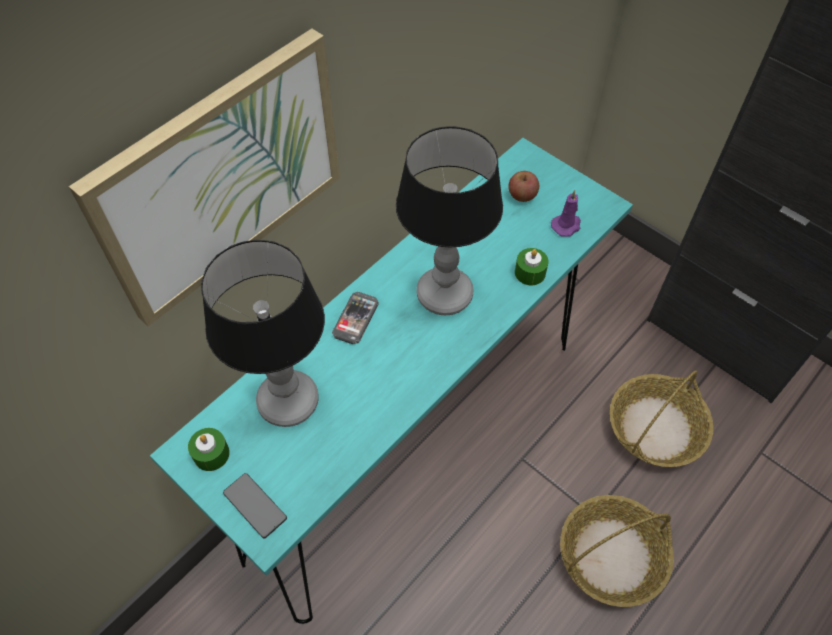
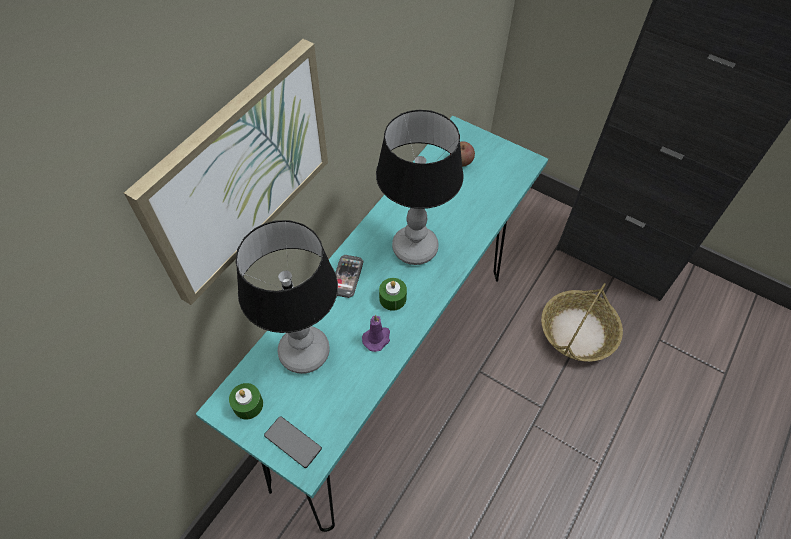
camera: 10 degrees left, 0 degrees up
green candle [515,248,549,285] -> green candle moved to [379,278,407,311]
purple candle [551,190,581,237] -> purple candle moved to [362,315,390,352]
basket [560,495,674,607] -> none

